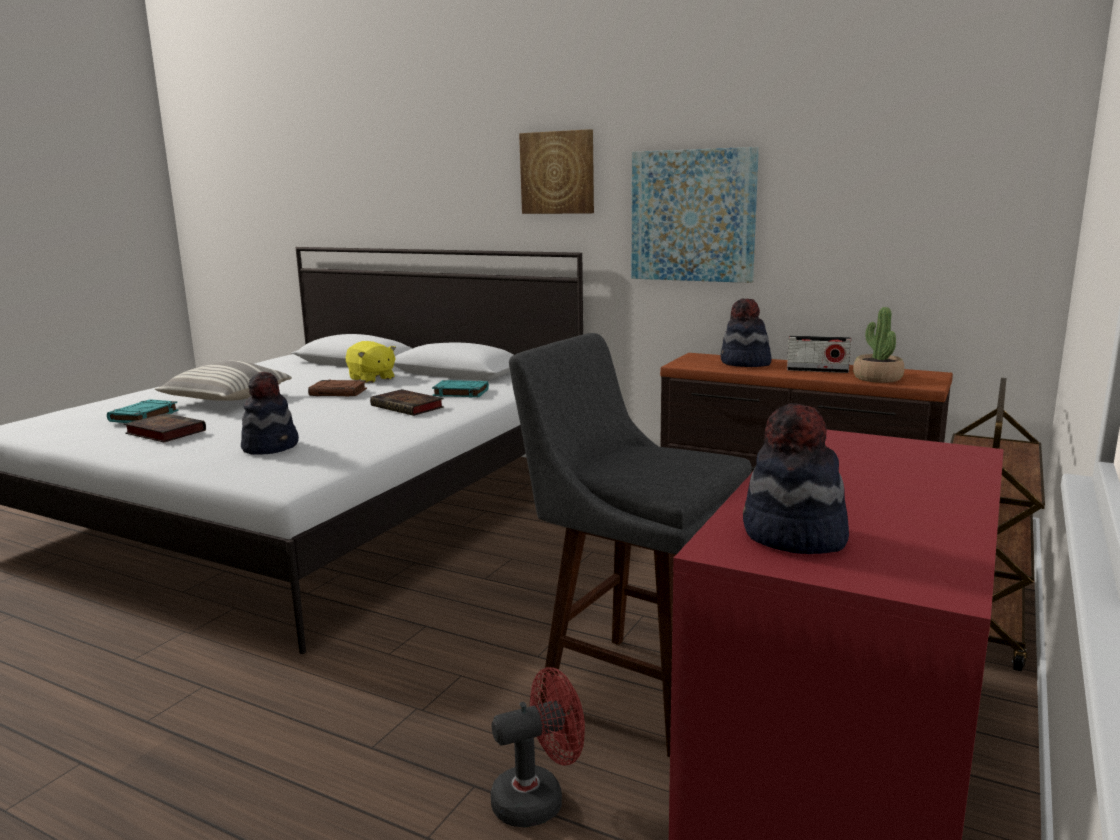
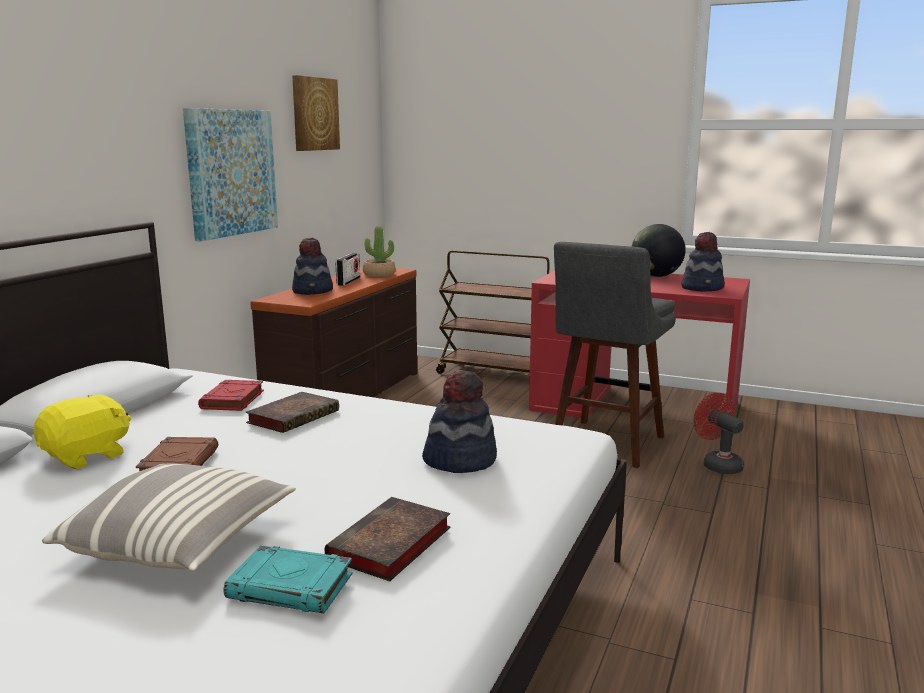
camera: 95 degrees left, 0 degrees up
turquoise book [432,380,489,398] -> red book [198,380,264,411]
picture [519,129,594,214] -> picture moved to [292,75,340,151]
none -> globe [632,224,686,277]

